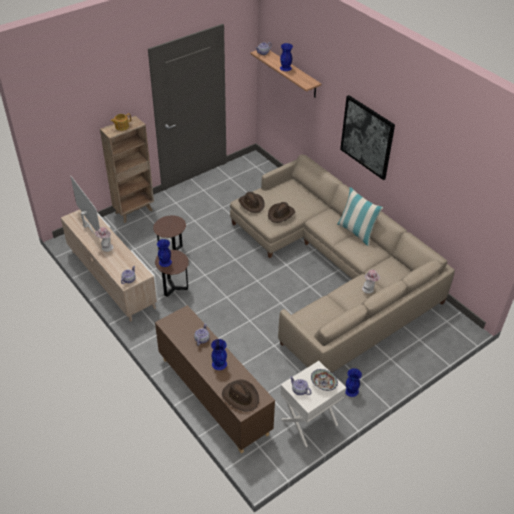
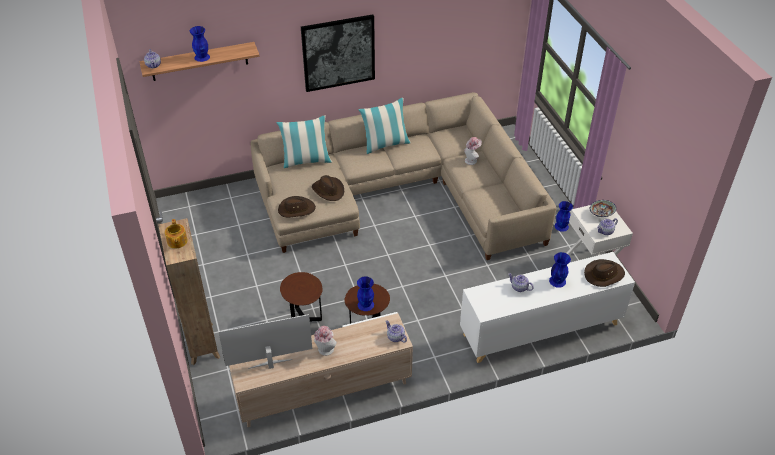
camera: 70 degrees left, 0 degrees up
brown cabinet [155,305,275,454] -> white cabinet [460,252,635,363]
none -> pillow [276,115,332,168]

